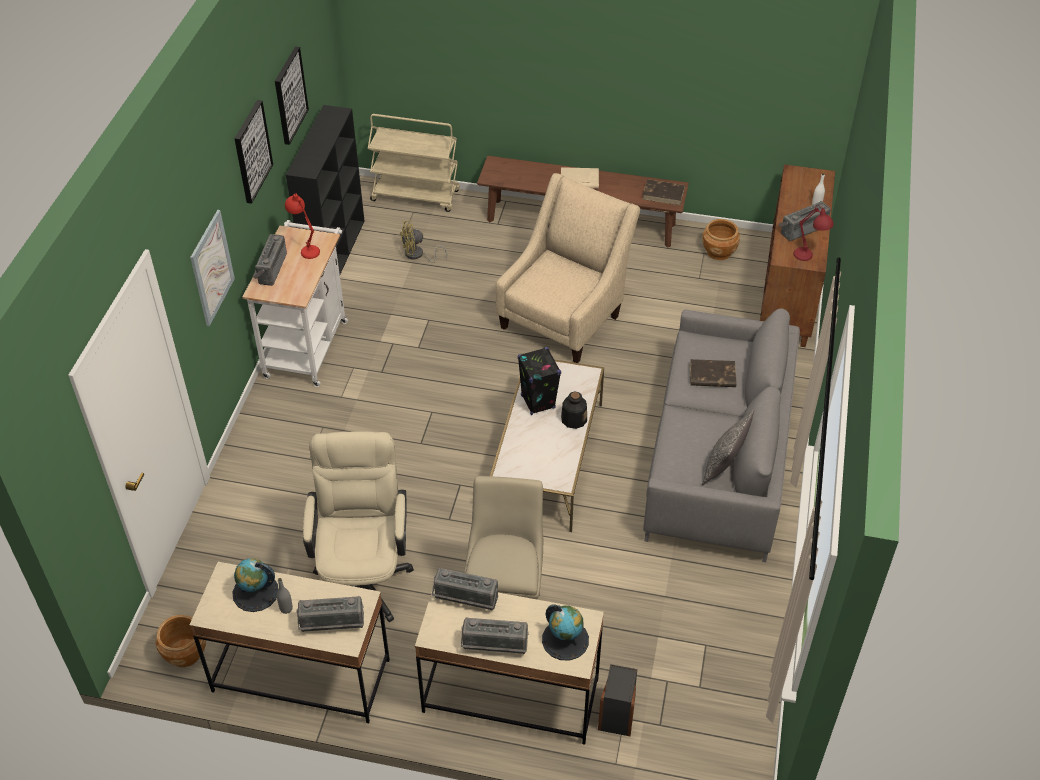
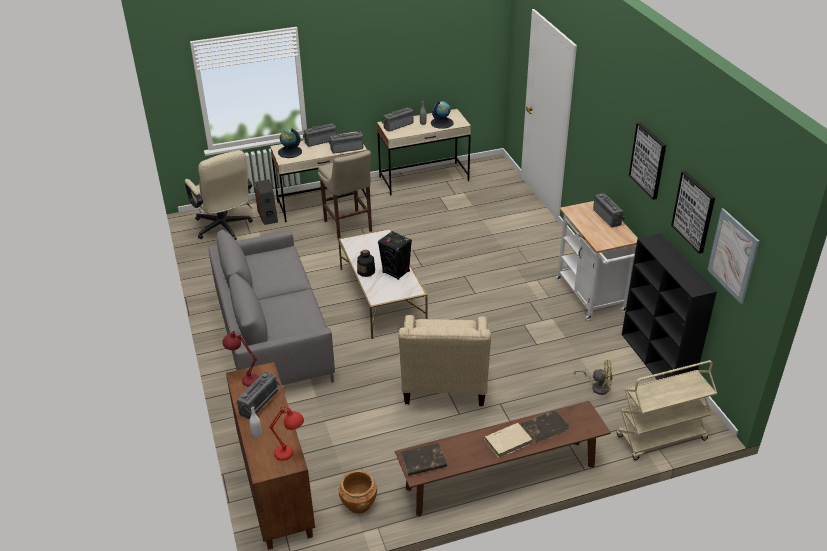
camera: 150 degrees right, 10 degrees down
brown planter [155,615,206,667] -> none
picture [190,210,235,326] -> picture moved to [708,208,759,304]
red table lamp [285,193,320,259] -> red table lamp moved to [269,407,304,461]
beige office chair [303,431,414,622] -> beige office chair moved to [185,150,253,240]
yellow fan [400,220,447,263] -> yellow fan turned 60 degrees clockwise [574,360,612,395]
brown book [690,359,737,387] -> brown book moved to [522,410,569,444]
pillow [702,410,754,485] -> none

